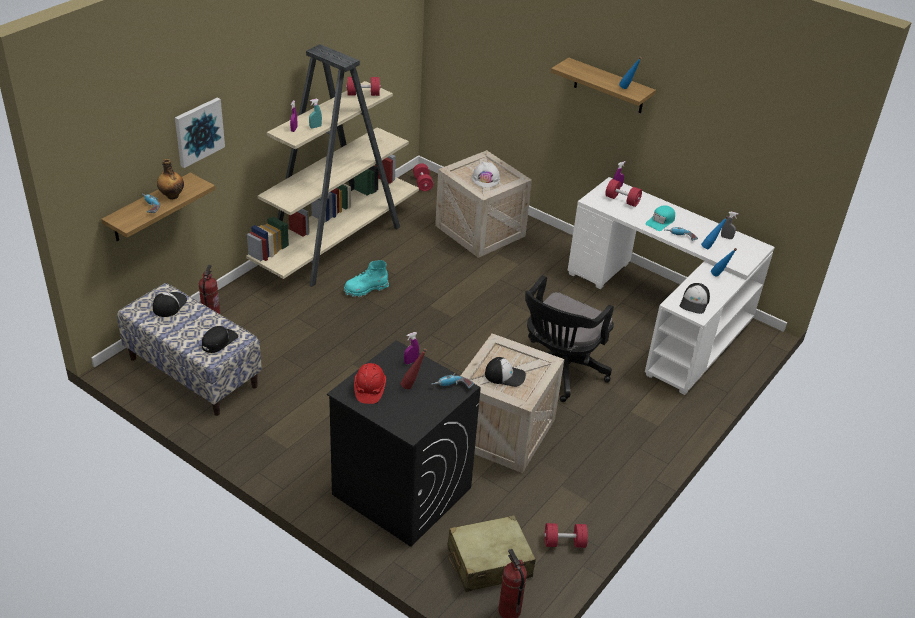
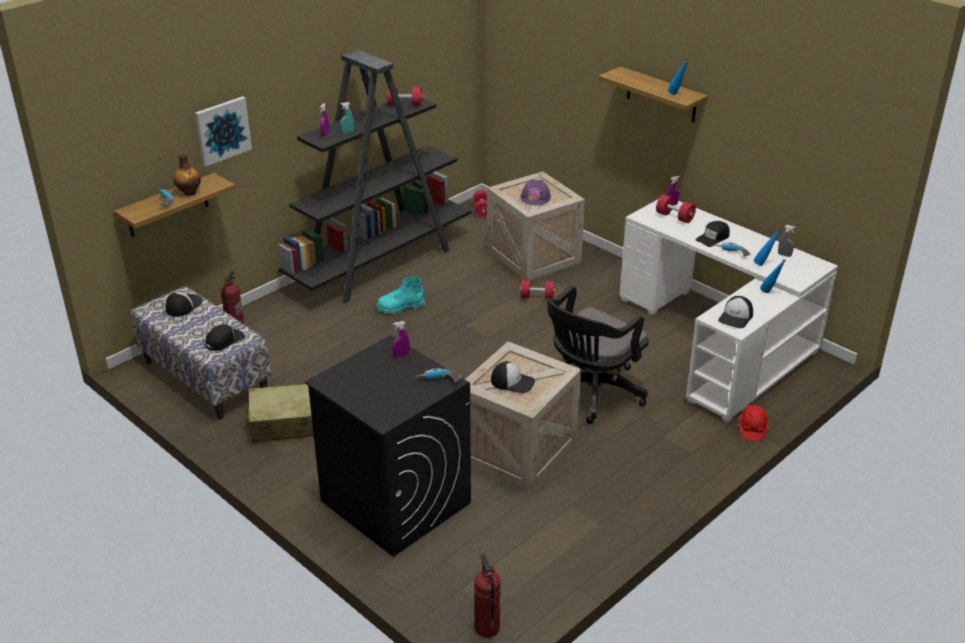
camera: 10 degrees right, 5 degrees down
beige bookcase [246,44,419,287] -> black bookcase [278,50,472,303]
red hard hat [354,363,386,404] -> red hard hat moved to [739,405,769,441]
red bottle [401,348,427,389] -> none
beige suitcase [447,515,536,592] -> beige suitcase moved to [244,384,314,442]
white hard hat [472,162,500,187] -> purple hard hat [520,179,551,205]
red dumbbell [544,523,588,548] -> red dumbbell moved to [520,279,555,299]
turquoise cap [645,205,675,231] -> black cap [696,221,730,247]

